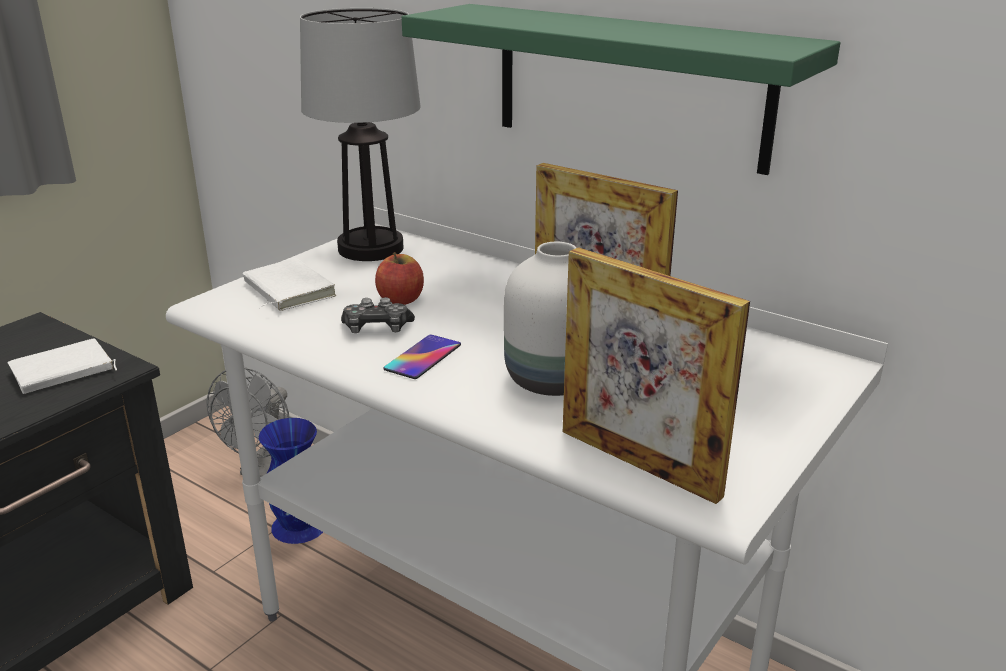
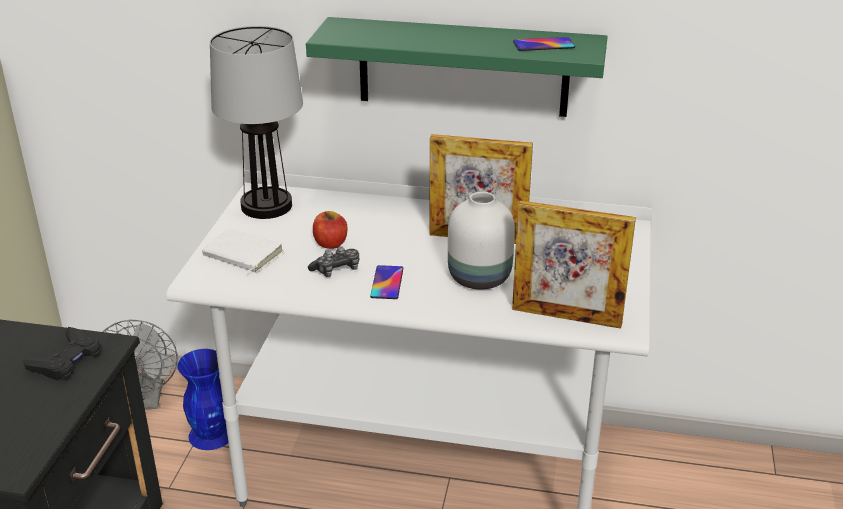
camera: 25 degrees left, 5 degrees up
white book [7,338,117,394] -> black game controller [23,327,100,381]
none -> phone [513,37,575,51]

